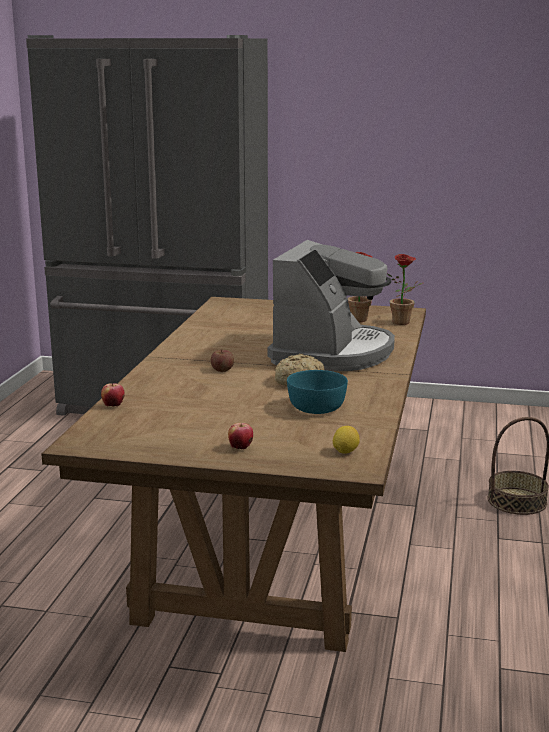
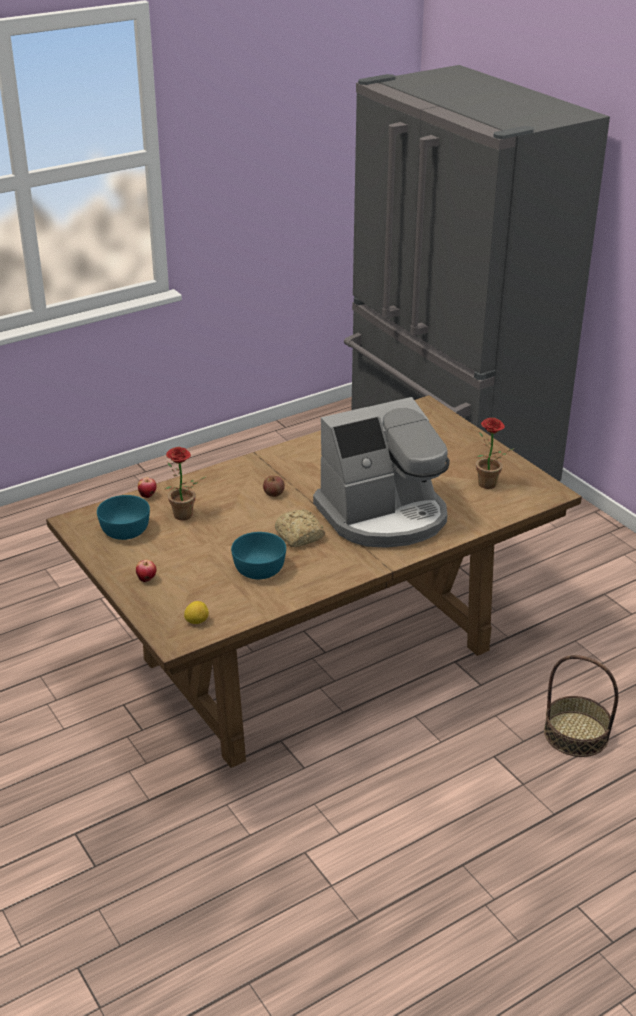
camera: 45 degrees right, 15 degrees up
potted plant [387,254,423,325] -> potted plant moved to [164,447,207,520]
none -> turquoise bowl [97,495,150,540]

